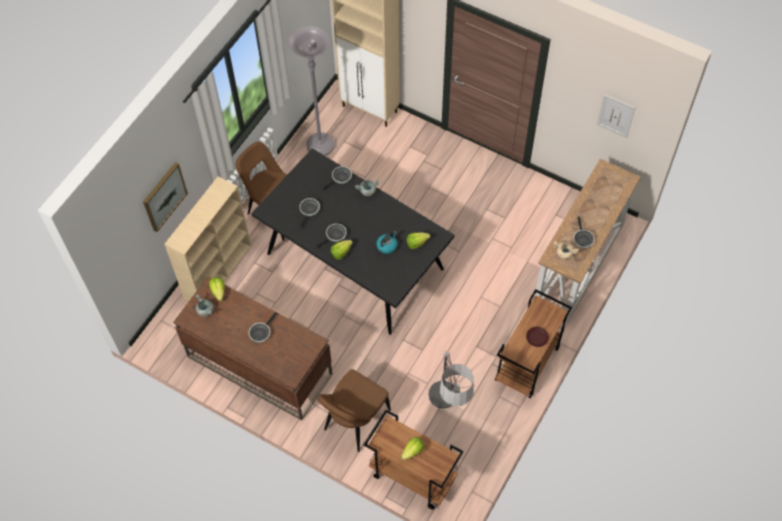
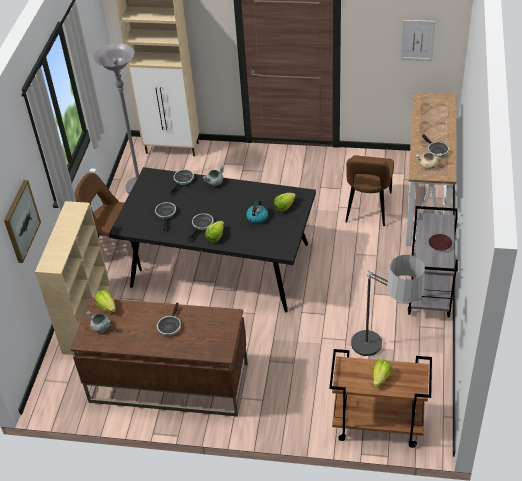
camera: 20 degrees left, 15 degrees down
brown chair [317,369,391,452] -> brown chair moved to [345,155,394,226]
brown cart [494,289,572,398] -> grey cart [408,206,458,318]

